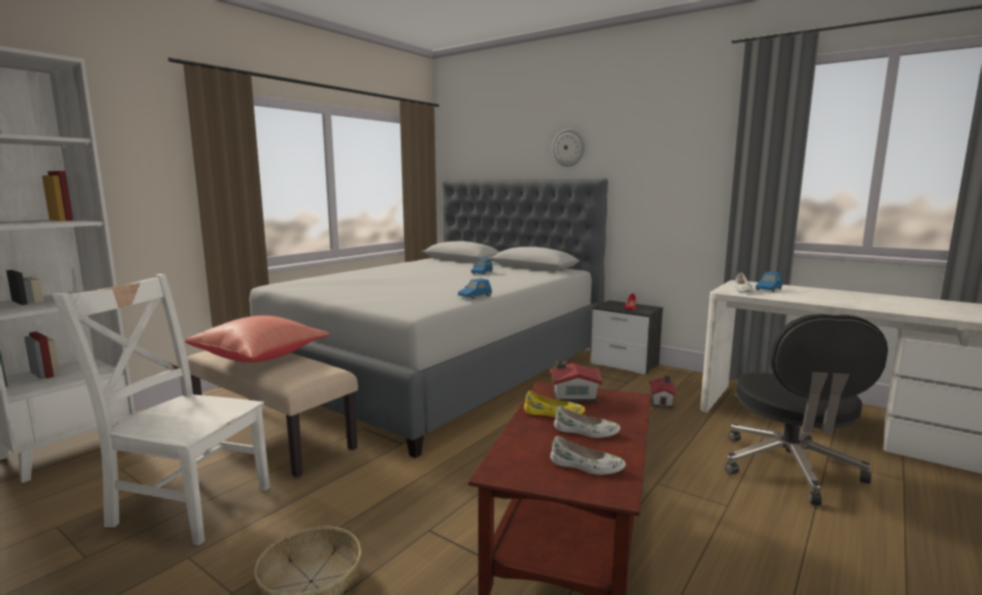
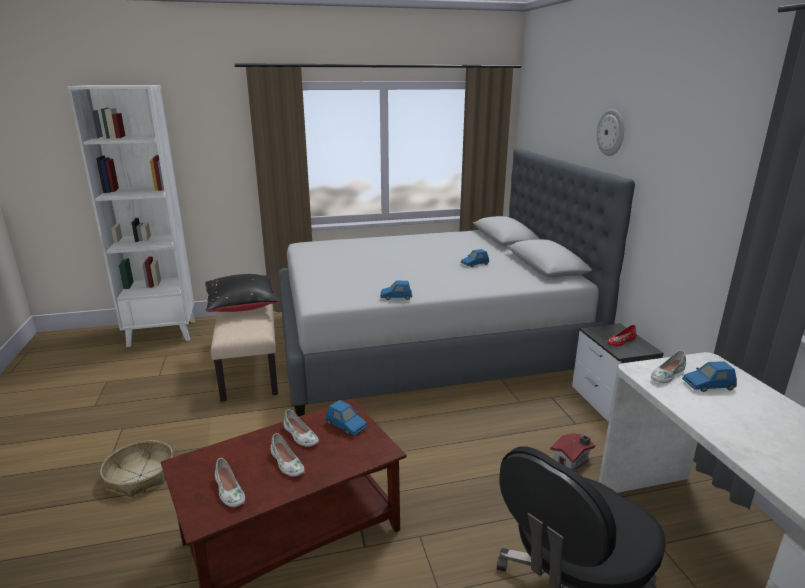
camera: 40 degrees right, 10 degrees up
white chair [52,274,270,545] -> none
red pillow [185,315,330,363] -> black pillow [205,274,282,312]
yellow shoe [524,391,585,418] -> white shoe [284,409,319,447]
toy house [550,361,602,402] -> blue toy car [326,400,368,436]

